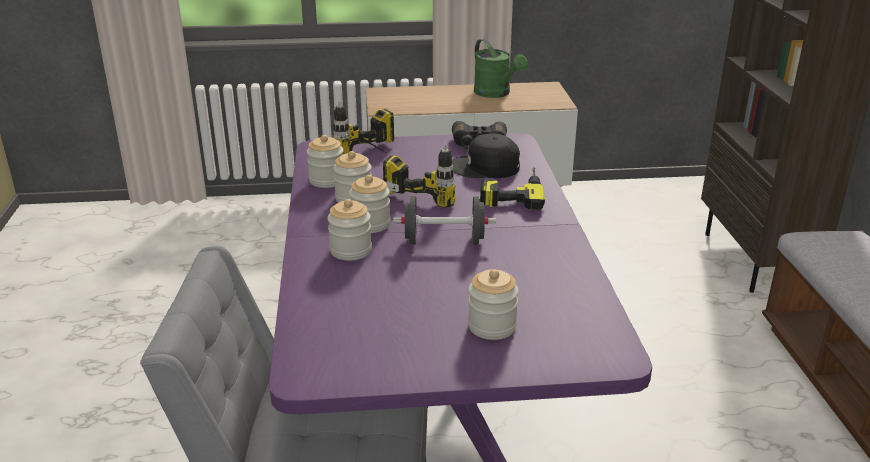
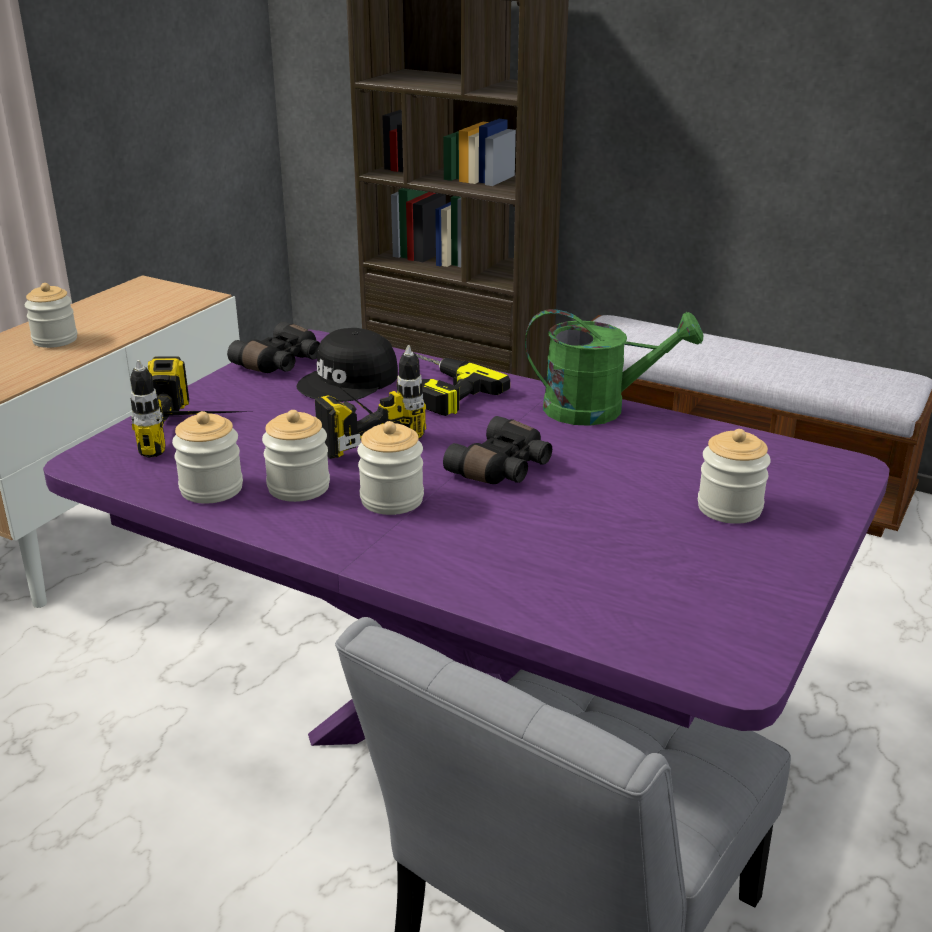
camera: 55 degrees left, 0 degrees up
jar [327,199,372,261] -> jar moved to [25,283,77,348]
black dumbbell [393,196,496,245] -> black binoculars [443,416,552,484]
green watering can [474,39,528,98] -> green watering can moved to [525,309,704,426]

